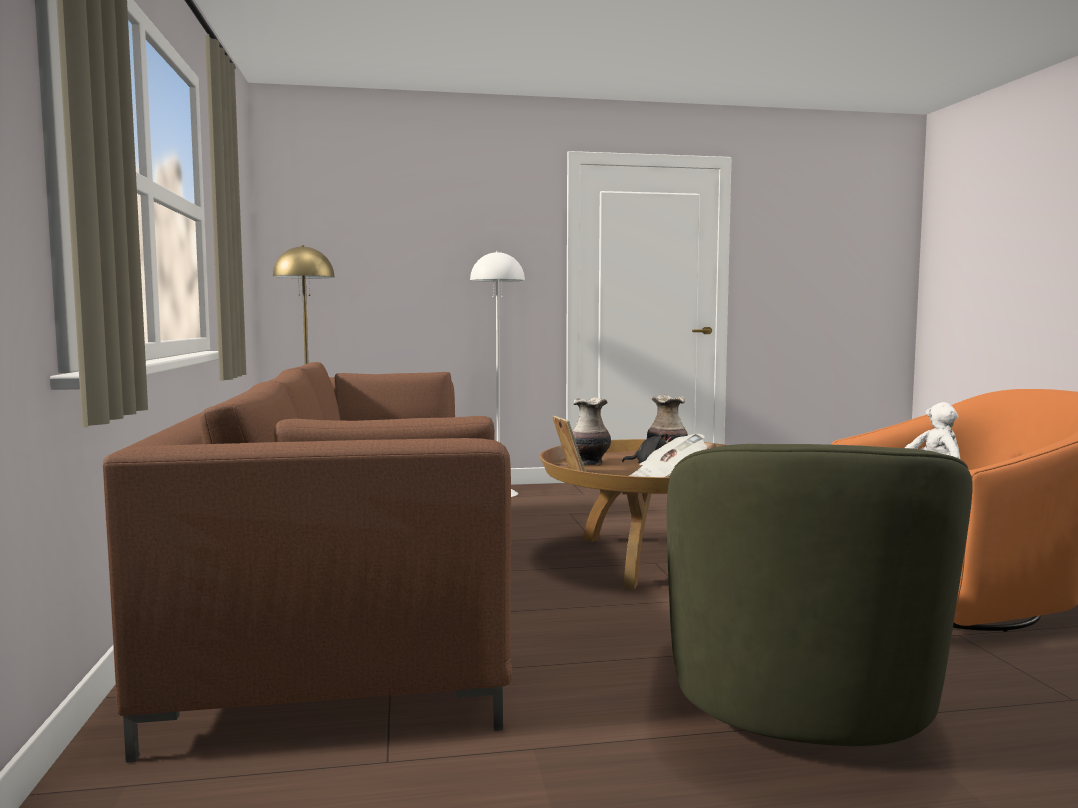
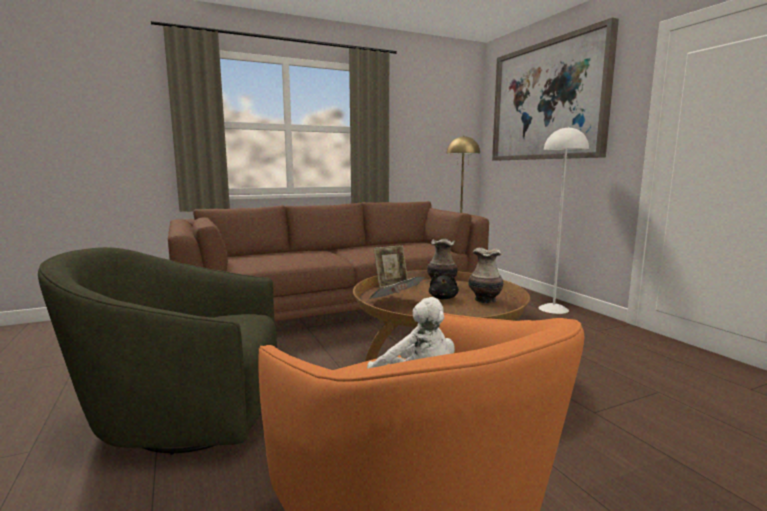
camera: 75 degrees right, 5 degrees up
none -> picture [492,17,619,160]

